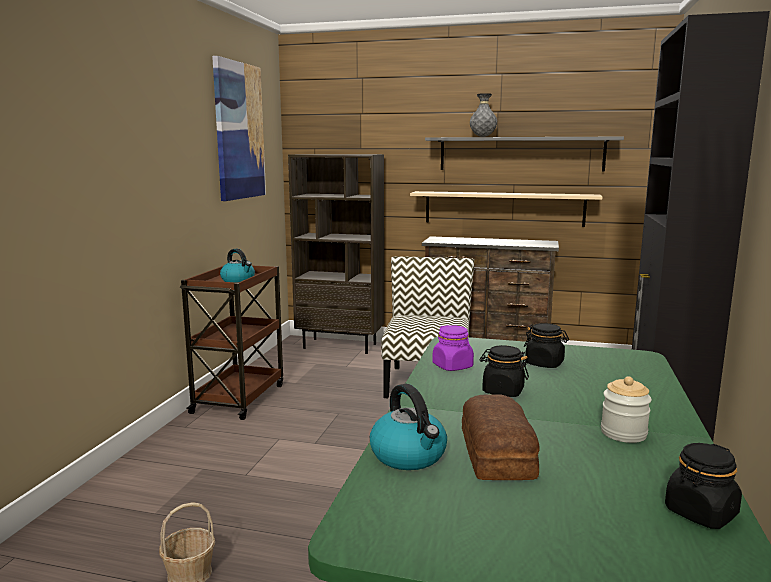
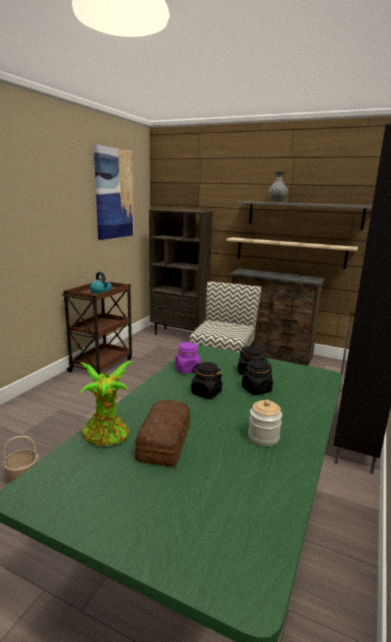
camera: 10 degrees right, 5 degrees up
kettle [370,384,447,470] -> potted plant [80,361,133,446]
black jar [665,443,742,529] -> black jar moved to [242,360,273,395]

